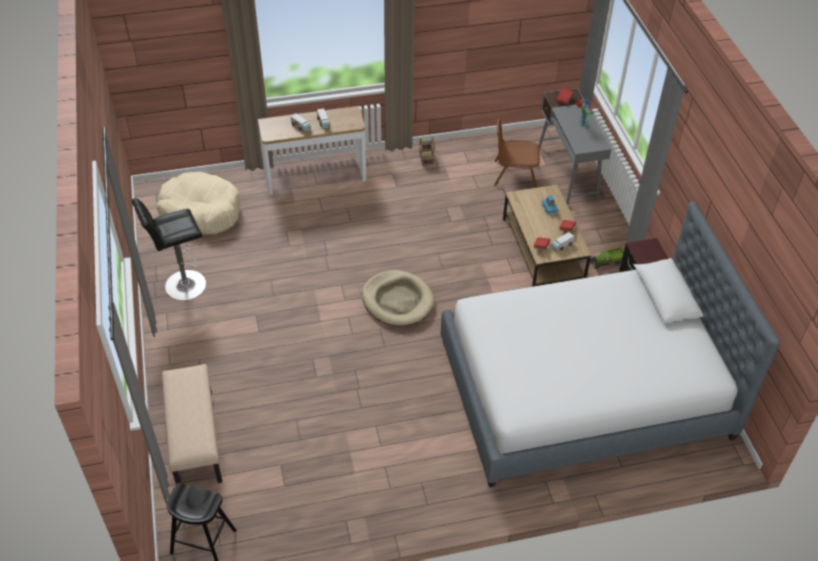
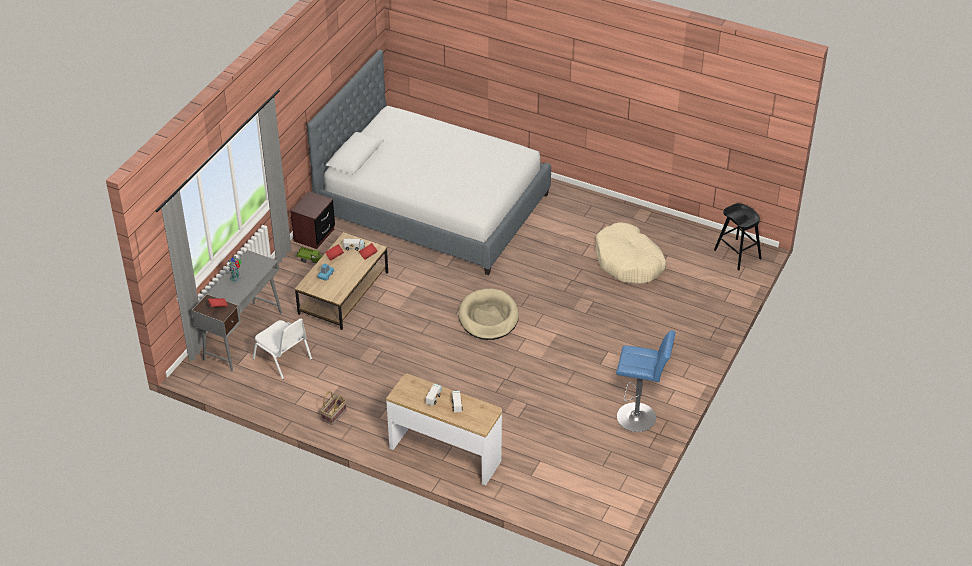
camera: 140 degrees left, 5 degrees down
black stool [131,198,206,301] -> blue stool [616,330,676,432]
beige dog bed [156,172,240,235] -> beige dog bed moved to [596,222,666,284]
beige bench [162,364,222,485] -> none
brown chair [494,119,540,188] -> white chair [253,319,312,379]

